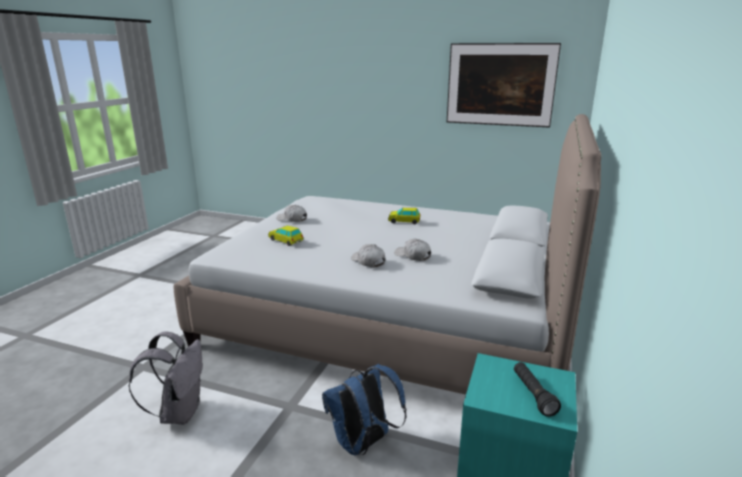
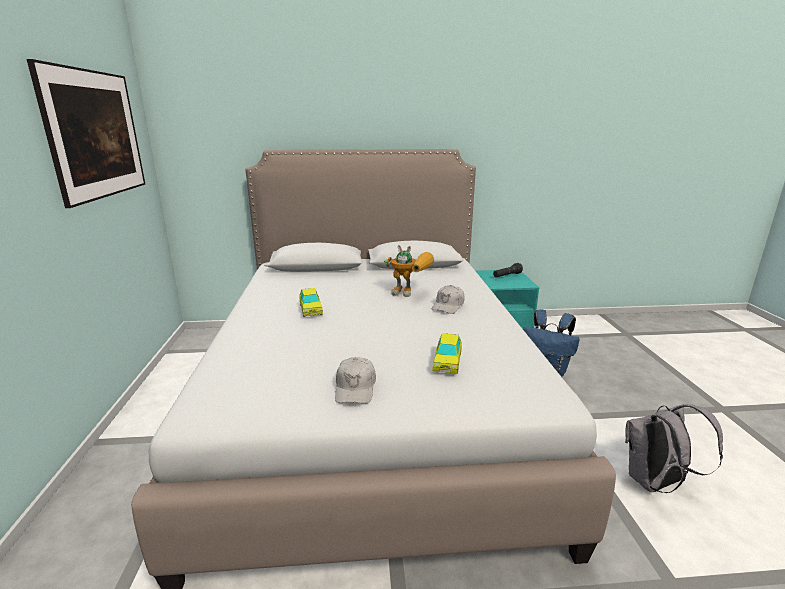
camera: 115 degrees left, 0 degrees up
white cap [394,239,431,261] -> toy robot [384,245,434,297]

